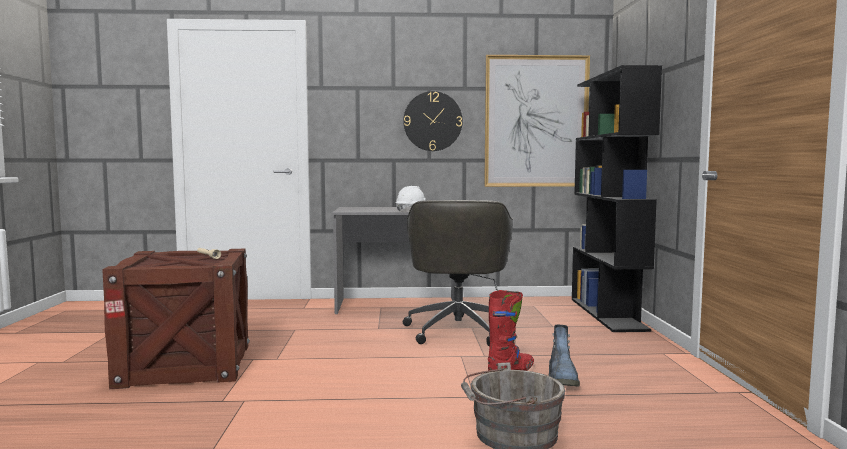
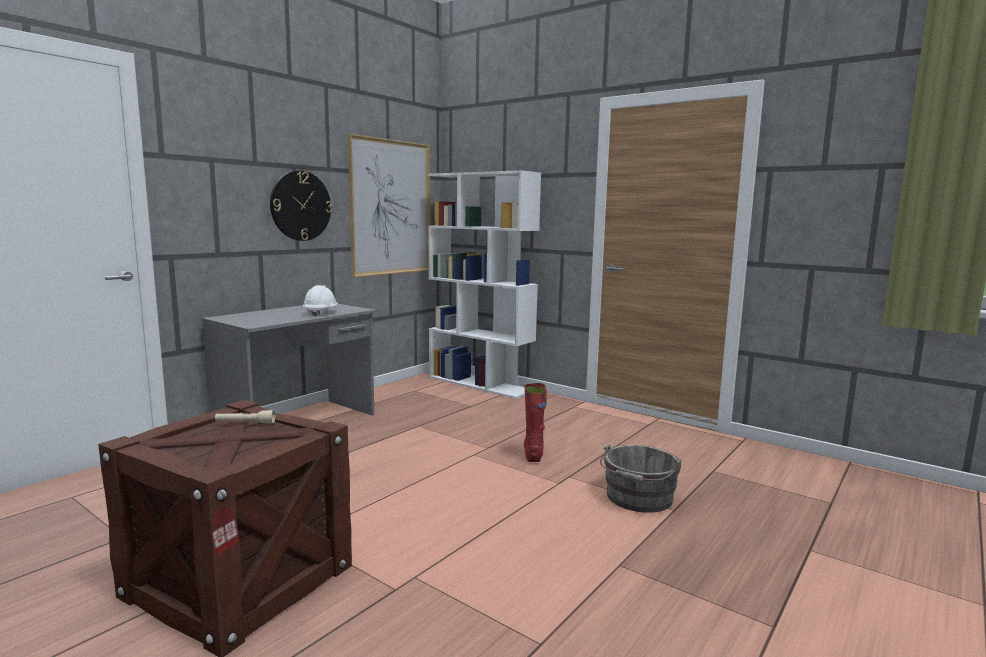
camera: 50 degrees left, 5 degrees up
grey office chair [403,200,513,346] -> none
boot [548,325,580,387] -> none
black bookcase [572,65,662,332] -> white bookcase [428,170,541,399]

